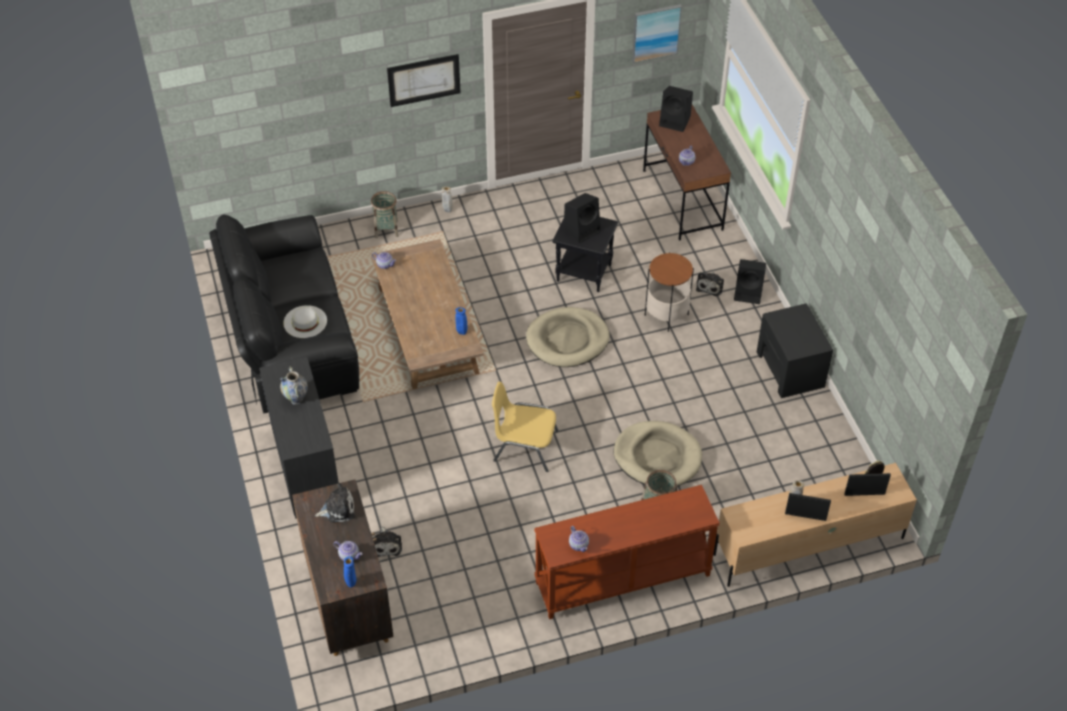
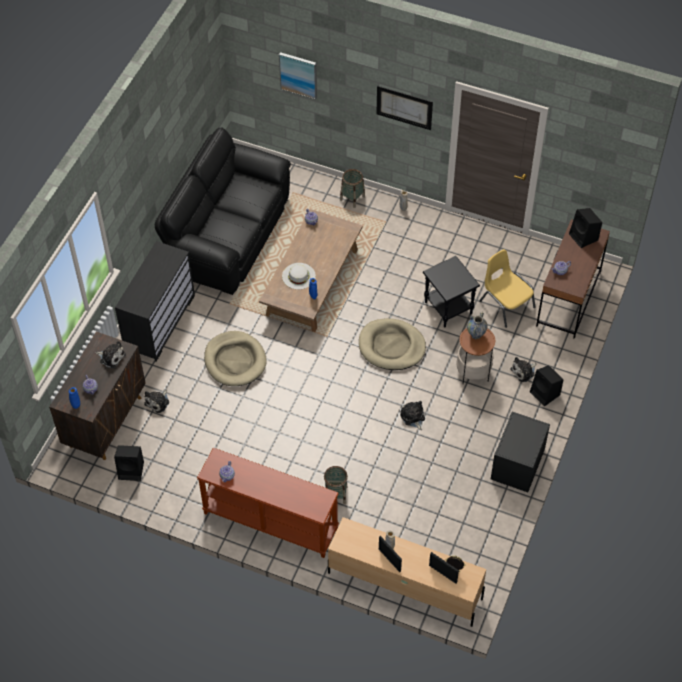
camera: 40 degrees right, 5 degrees up
vase [280,366,308,405] -> vase moved to [467,312,487,340]
white hat [283,305,327,338] -> white hat moved to [282,263,316,289]
yellow chair [492,382,558,472] -> yellow chair moved to [479,249,536,328]
black speaker [564,193,601,243] -> black speaker moved to [114,445,144,481]
beige dog bed [613,421,702,486] -> beige dog bed moved to [204,331,267,386]
picture [632,4,682,63] -> picture moved to [279,52,317,100]
none -> plush toy [400,401,425,430]

